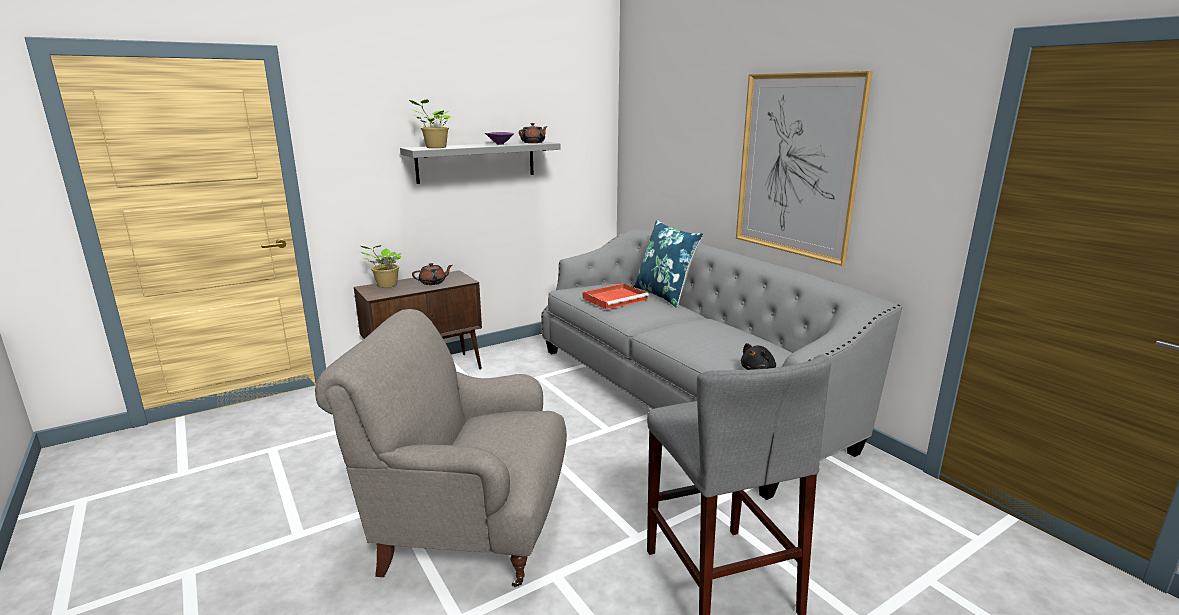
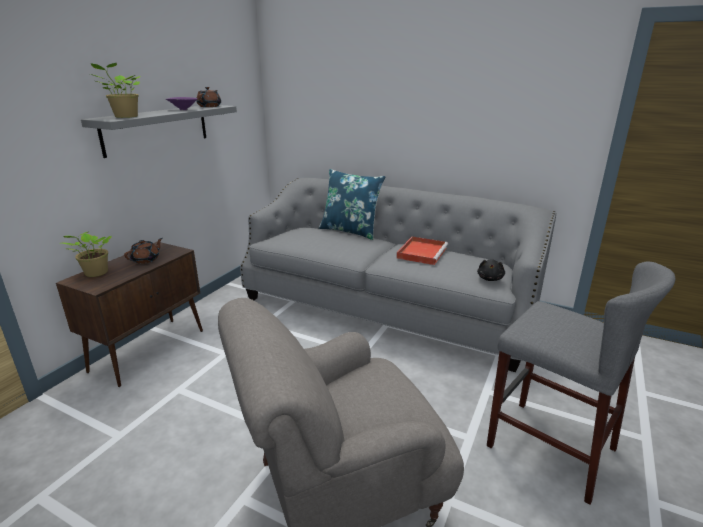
camera: 30 degrees left, 5 degrees up
red tray [582,283,649,310] -> red tray moved to [396,237,448,265]
picture [736,71,872,266] -> none

